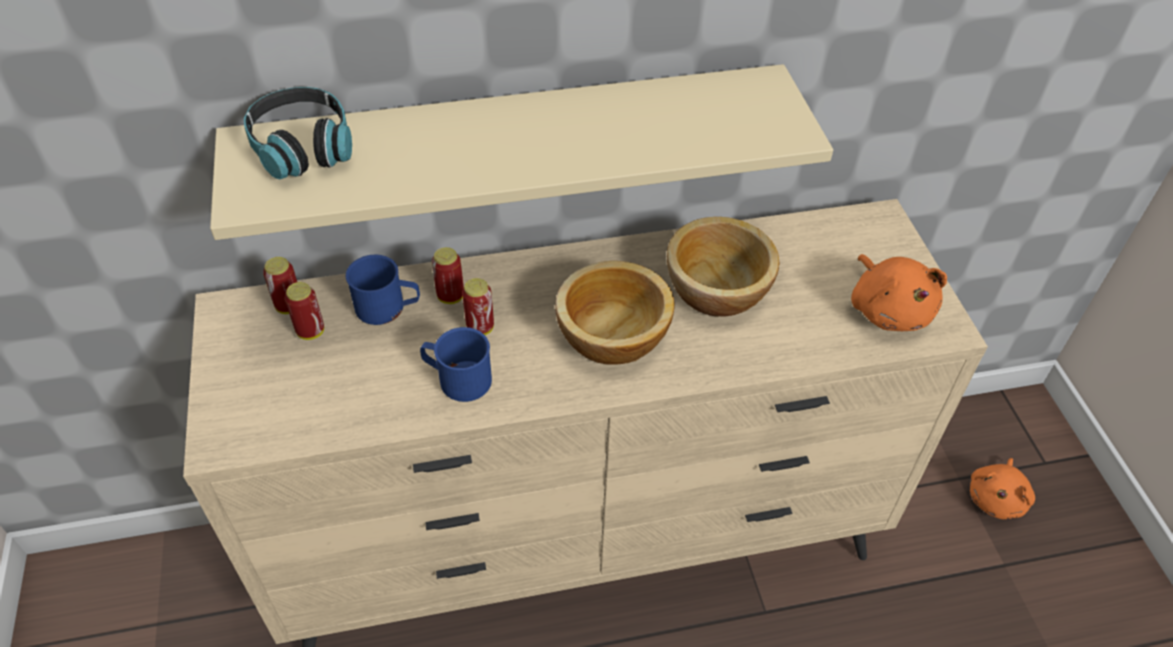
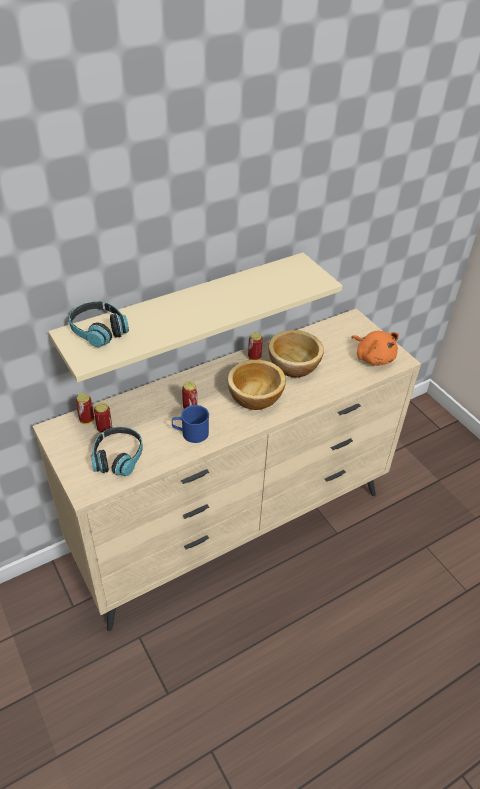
camera: 20 degrees left, 5 degrees down
blue mug [346,255,420,325] -> none
can [432,247,464,304] -> can moved to [248,333,263,360]
orange plush toy [970,458,1035,519] -> none
none -> headphones [91,427,143,476]

